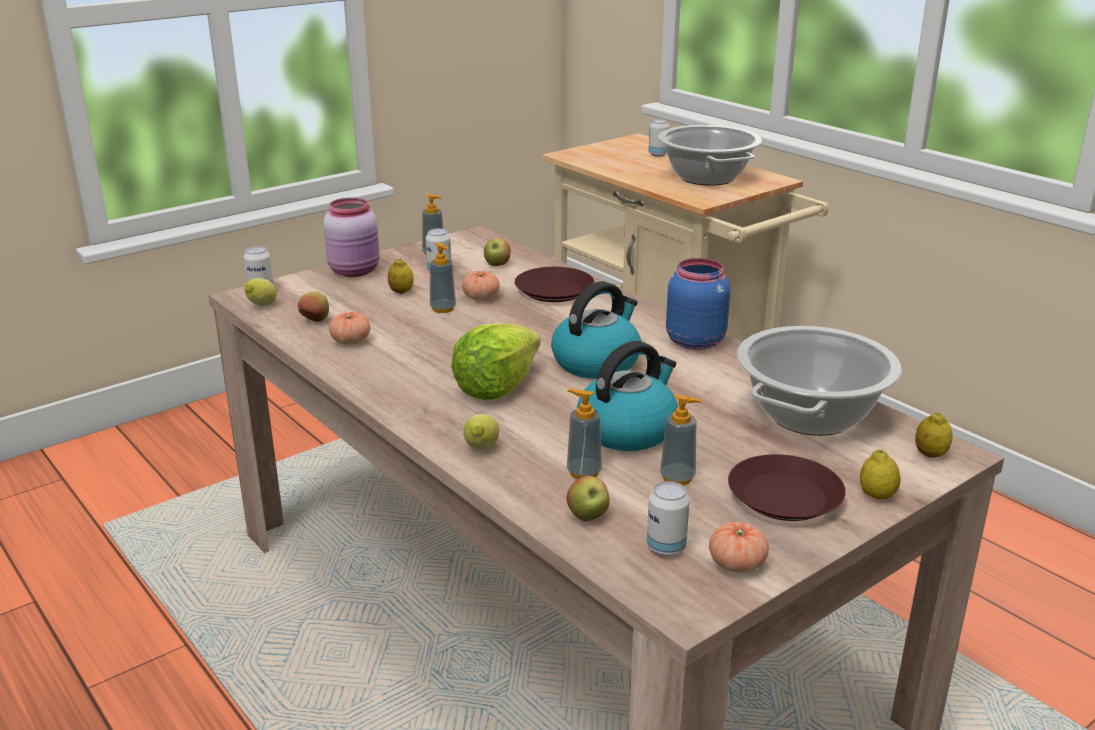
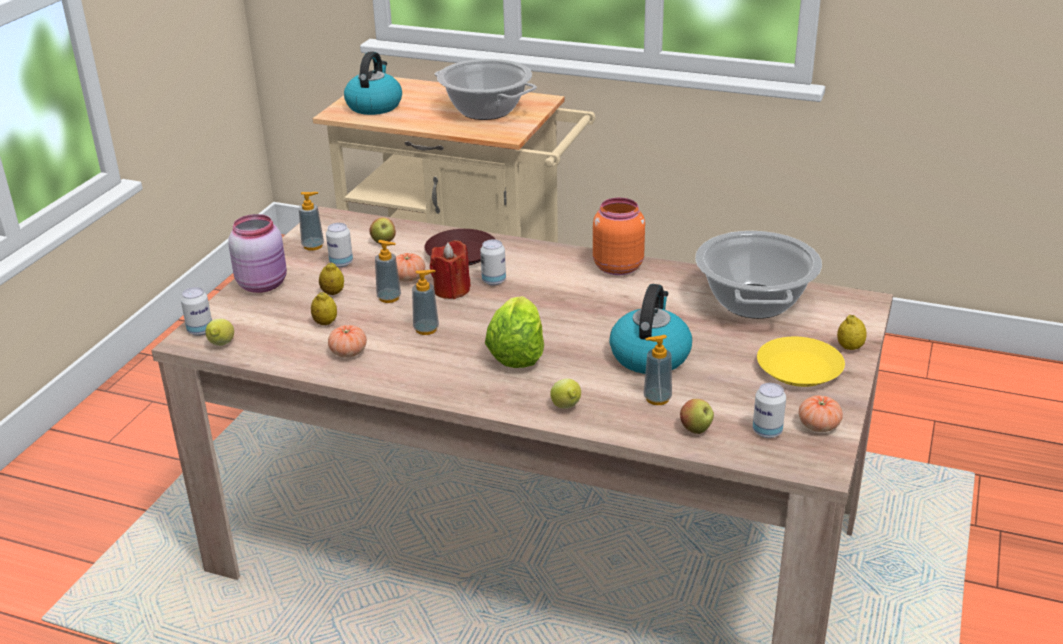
camera: 30 degrees left, 5 degrees up
apple [298,291,329,322] -> none
kettle [551,281,641,379] -> kettle moved to [344,51,402,115]
can [648,119,669,157] -> can moved to [480,239,506,286]
soap dispenser [660,394,701,485] -> soap dispenser moved to [412,270,439,335]
blue jar [666,258,730,350] -> orange jar [593,198,645,275]
brown plate [728,454,846,521] -> yellow plate [757,337,845,387]
lemon [915,413,953,458] -> lemon moved to [311,292,337,325]
none -> red candle [430,240,471,299]

